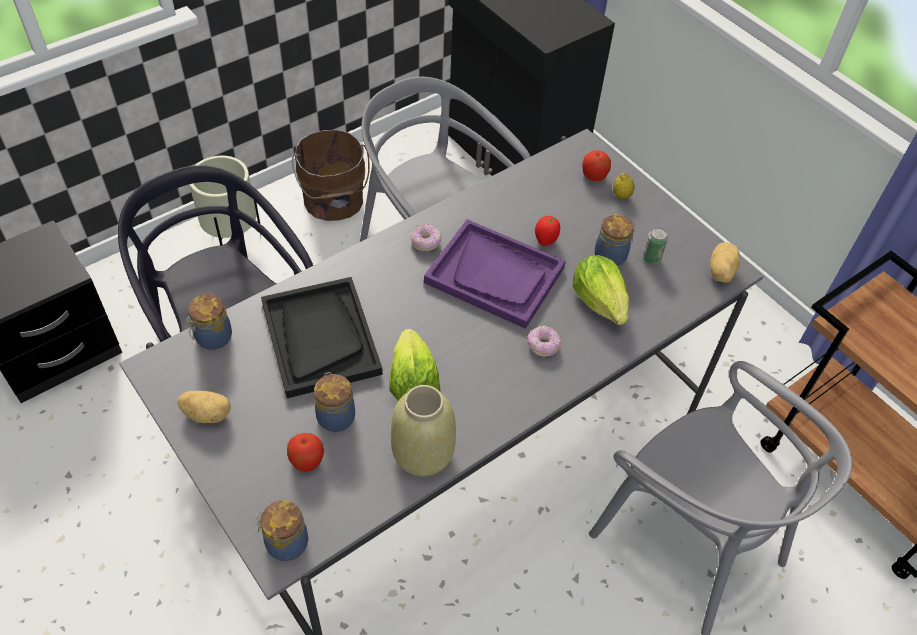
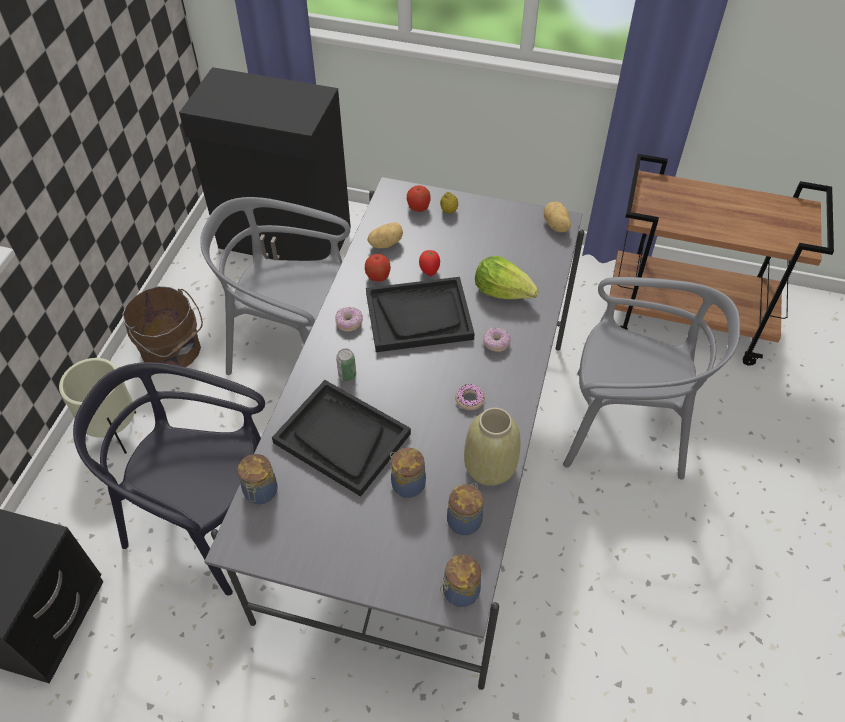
camera: 35 degrees left, 0 degrees up
potato [177,391,231,423] -> potato moved to [368,222,403,248]
apple [287,433,324,472] -> apple moved to [365,254,391,282]
lettuce [389,329,441,401] -> none
purple tray [424,219,566,329] -> black tray [366,277,475,352]
jar [595,214,636,266] -> jar moved to [447,483,483,535]
can [642,227,668,264] -> can moved to [336,349,356,381]
none -> donut [455,384,485,410]

